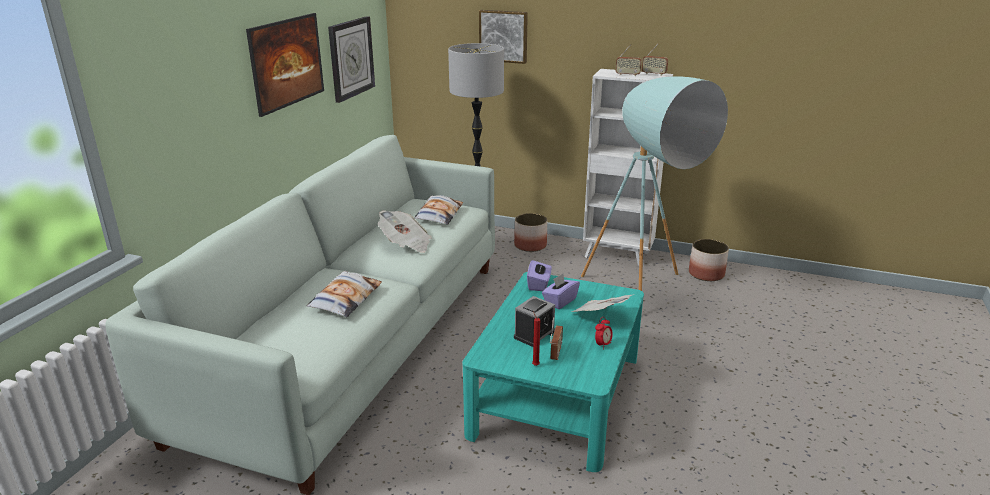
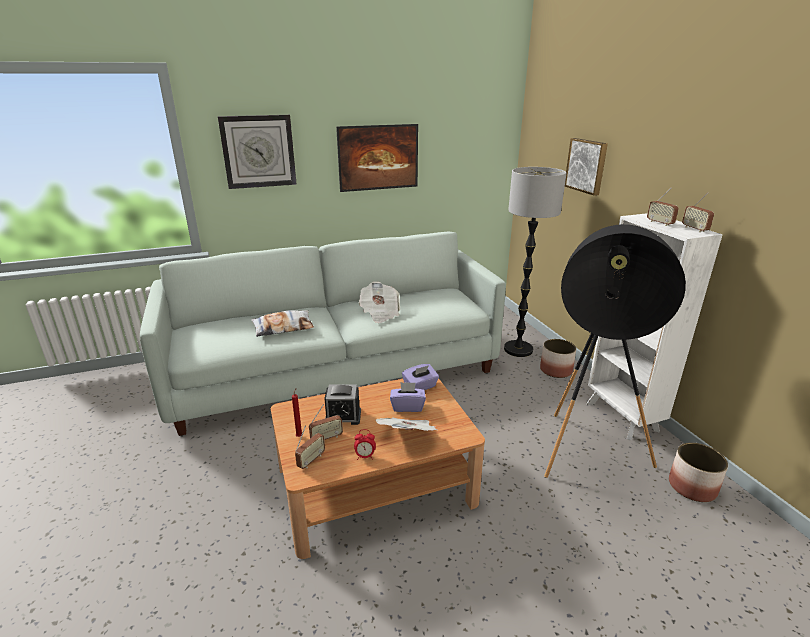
camera: 50 degrees right, 0 degrees up
wall clock [328,16,375,103] -> wall clock moved to [218,115,297,189]
pillow [414,195,463,225] -> none
turquoise coffee table [462,272,644,472] -> brown coffee table [271,378,485,559]
turquoise floor lamp [581,76,728,291] -> black floor lamp [544,224,686,478]
none -> radio [295,426,325,469]

